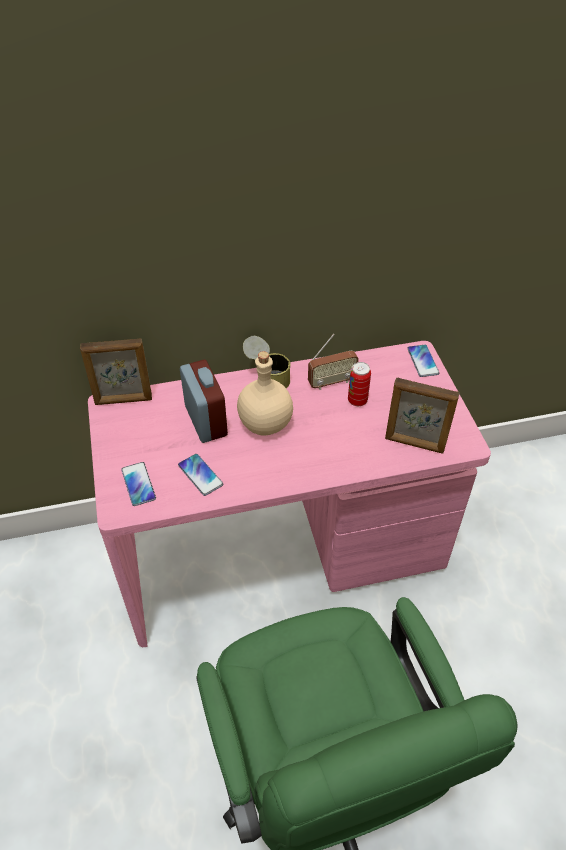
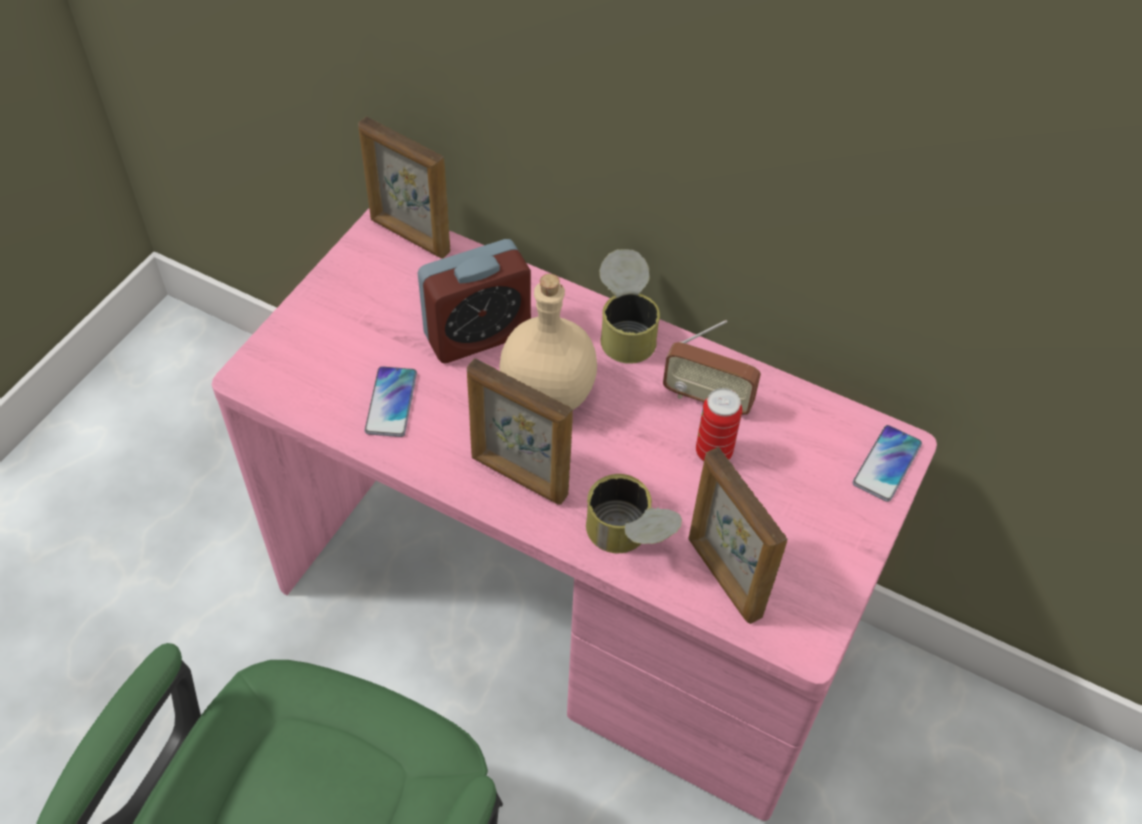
camera: 40 degrees right, 5 degrees up
phone [121,462,156,506] -> none
alarm clock [180,360,228,443] -> alarm clock turned 45 degrees clockwise [418,239,531,363]
none -> picture frame [467,358,573,505]
none -> can [586,474,682,553]

